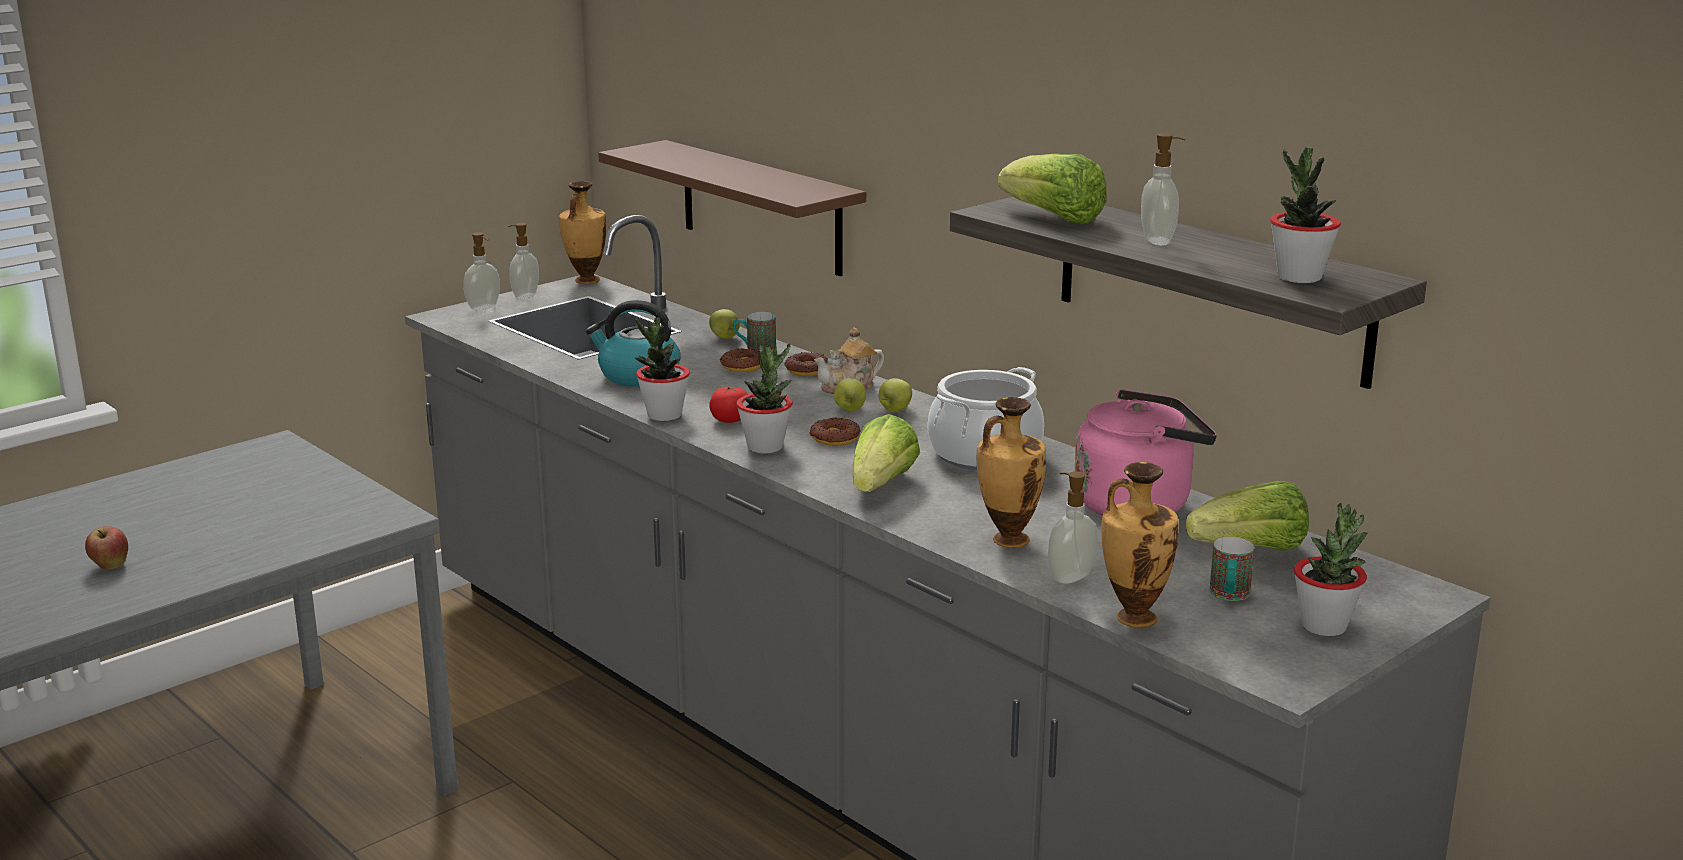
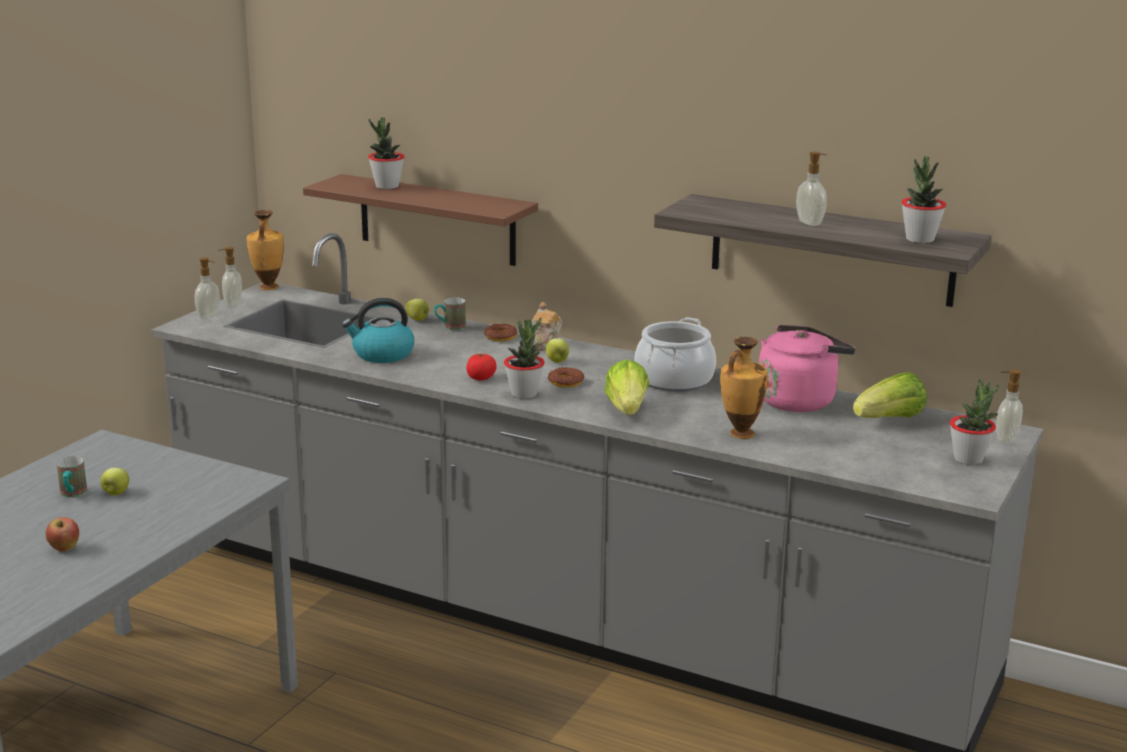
camera: 20 degrees left, 0 degrees up
potted plant [635,317,690,421] -> potted plant moved to [368,118,405,189]
donut [720,348,761,372] -> none
apple [879,378,912,412] -> apple moved to [101,468,129,495]
lettuce [998,154,1107,224] -> none
soap dispenser [1048,471,1098,584] -> soap dispenser moved to [996,370,1023,444]
vase [1101,462,1179,628] -> none
mug [1210,537,1254,601] -> mug moved to [57,456,87,498]

